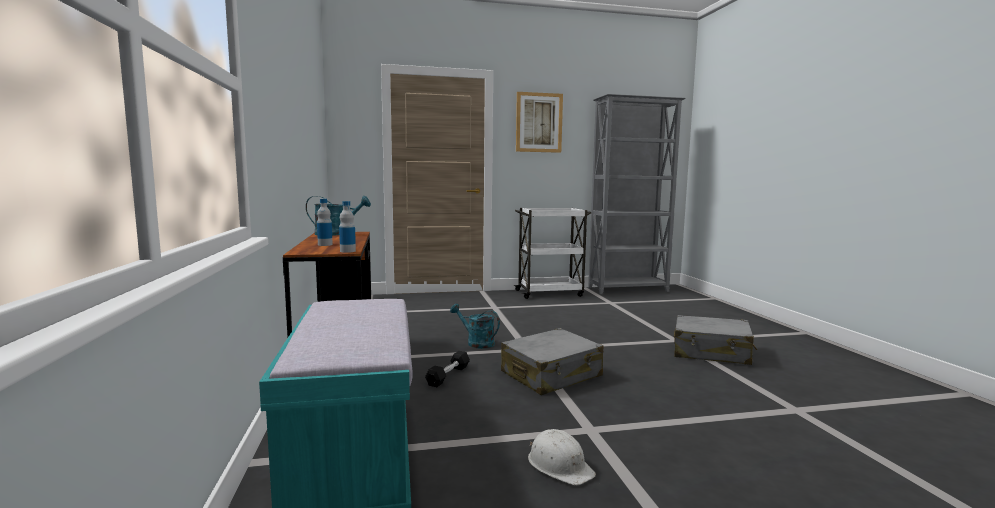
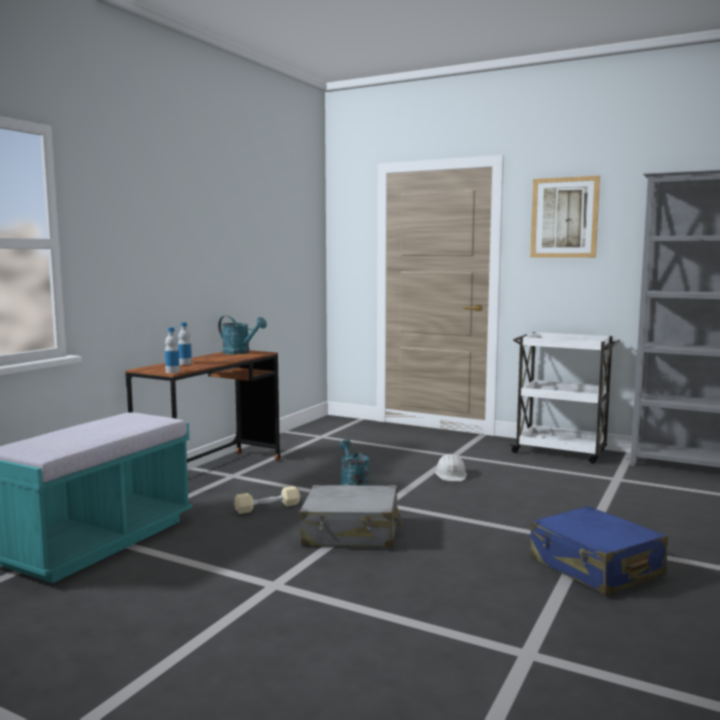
camera: 40 degrees right, 0 degrees up
black dumbbell [425,351,470,387] -> beige dumbbell [234,486,300,514]
white hard hat [528,429,596,485] -> white hard hat moved to [435,454,467,481]
grey suitcase [674,315,757,365] -> blue suitcase [530,506,668,595]

